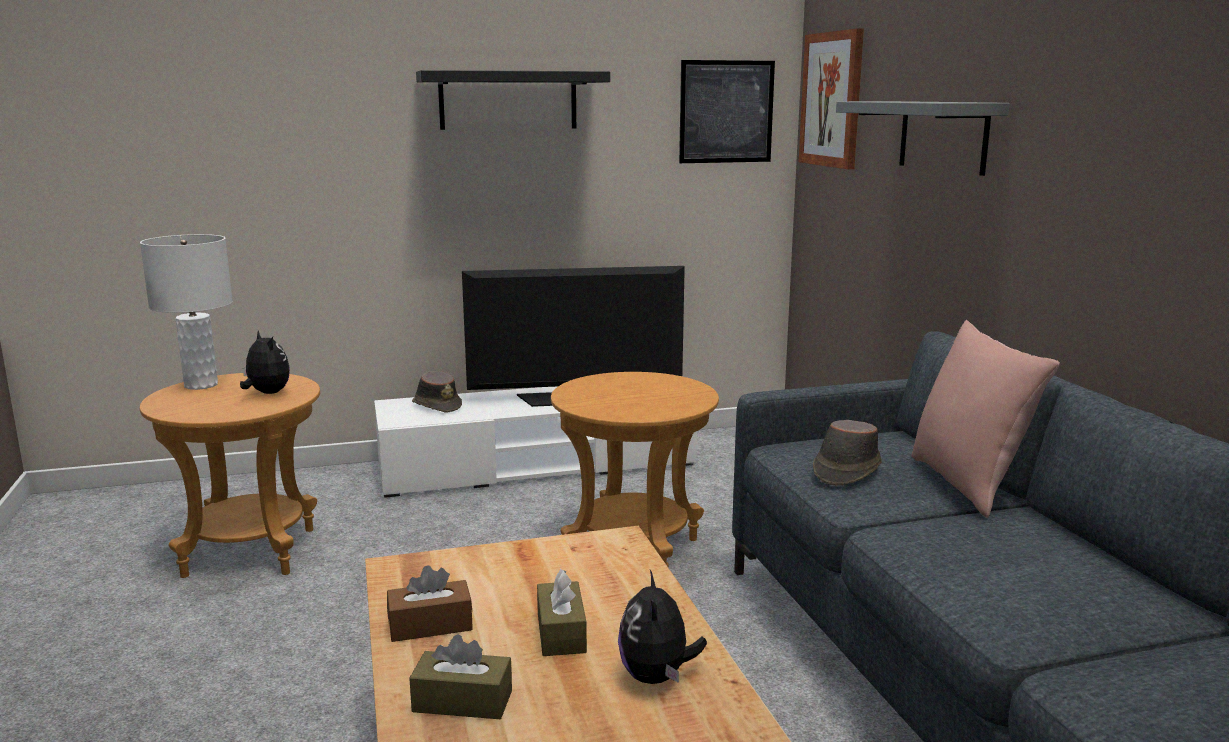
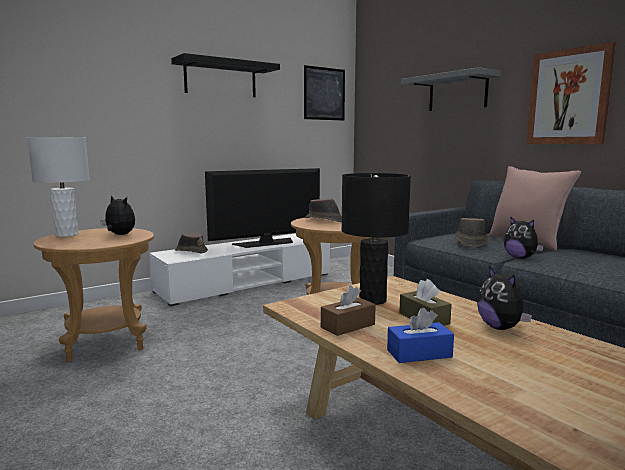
camera: 20 degrees left, 5 degrees down
brown tissue box [409,635,512,719] -> blue tissue box [387,308,454,363]
picture [799,28,864,169] -> picture moved to [526,42,616,144]
none -> brown hat [305,198,342,222]
none -> black table lamp [341,173,411,305]
none -> plush toy [504,217,544,259]

